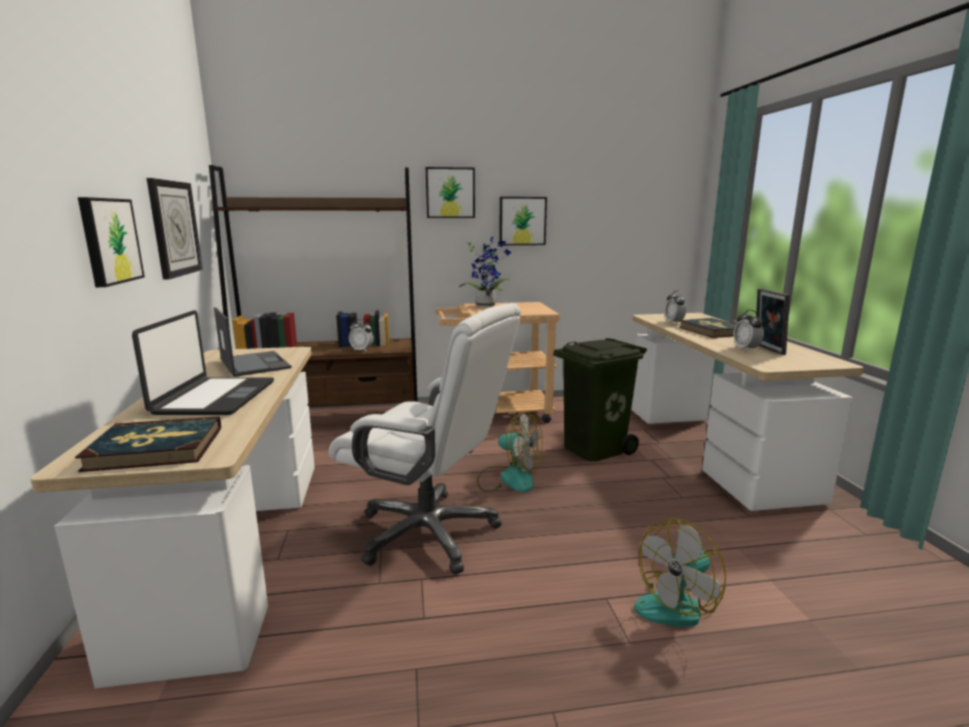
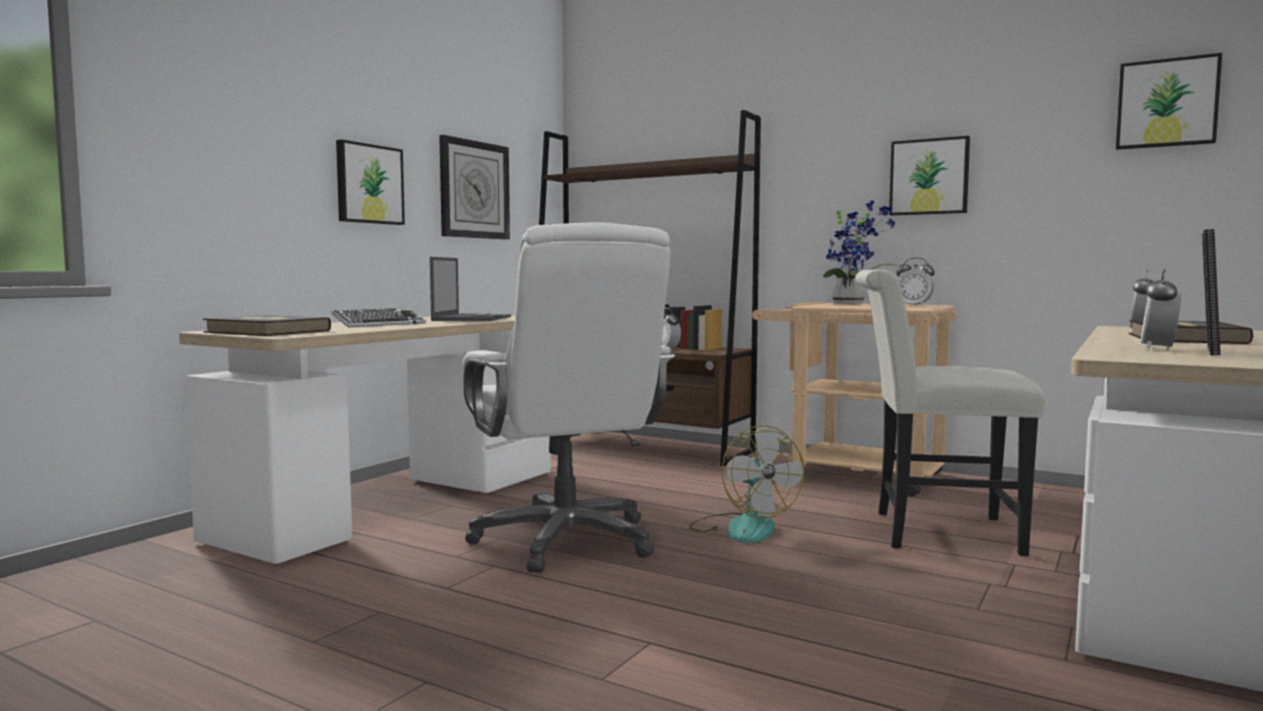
camera: 40 degrees right, 10 degrees down
laptop [132,310,274,415] -> keyboard [331,308,426,328]
picture [426,167,475,218] -> picture moved to [1116,53,1222,150]
green trash can [553,338,647,462] -> white chair [855,269,1045,556]
fan [634,518,726,627] -> none
none -> alarm clock [896,258,934,307]

